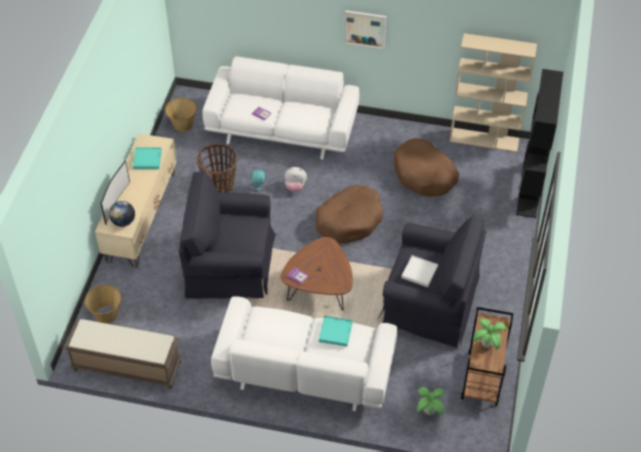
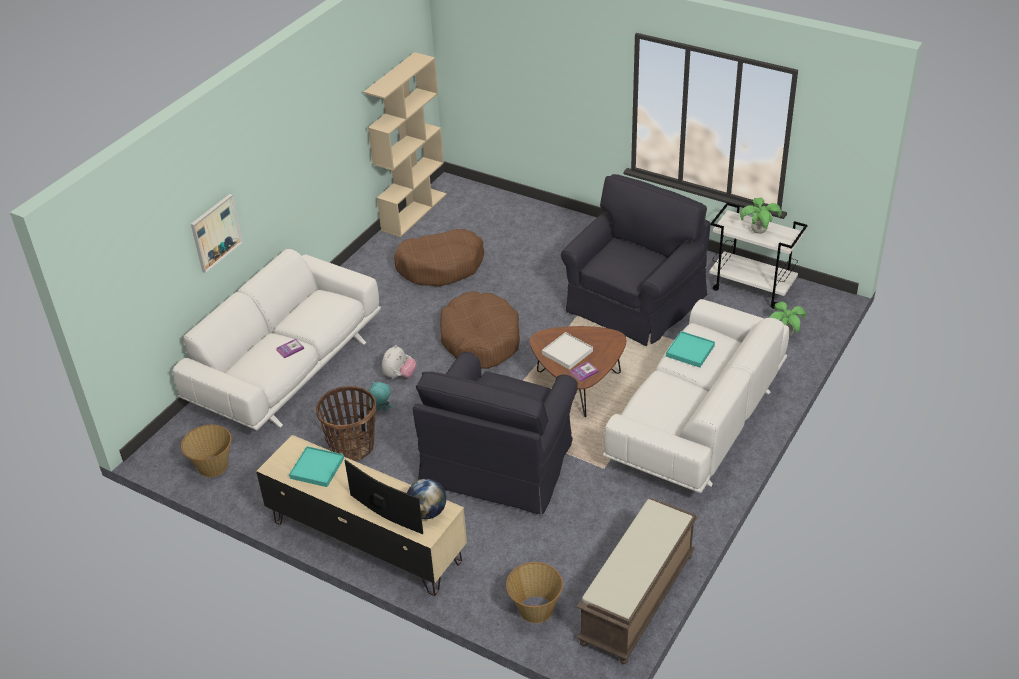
camera: 70 degrees left, 10 degrees down
picture [344,10,386,49] -> picture moved to [191,194,243,273]
white tray [401,255,438,287] -> white tray moved to [542,332,593,370]
brown cart [461,307,513,406] -> white cart [709,202,807,309]
black bookcase [516,69,563,218] -> none

